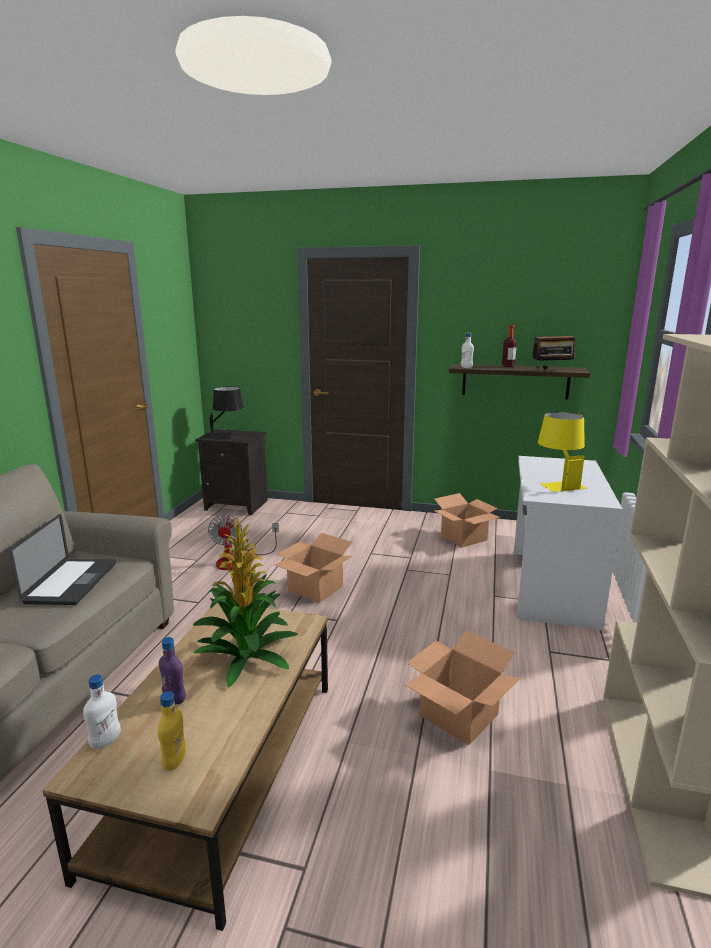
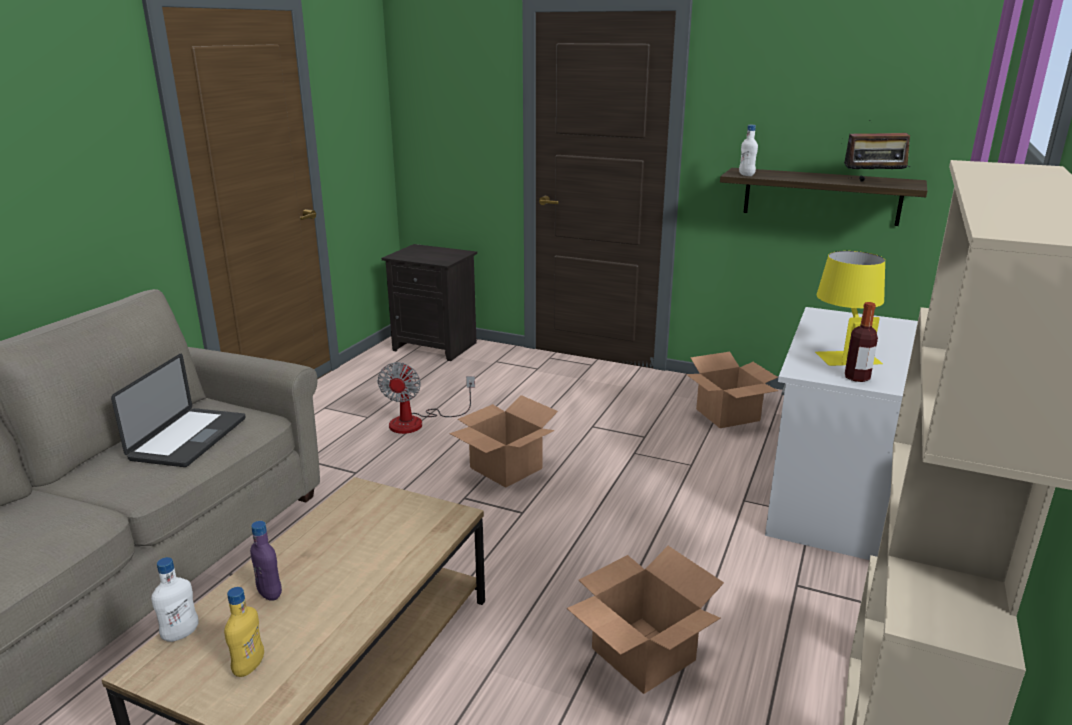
camera: 10 degrees right, 5 degrees up
potted plant [193,517,298,688] -> none
black table lamp [210,386,244,439] -> none
bottle [502,325,517,367] -> bottle moved to [845,302,878,382]

